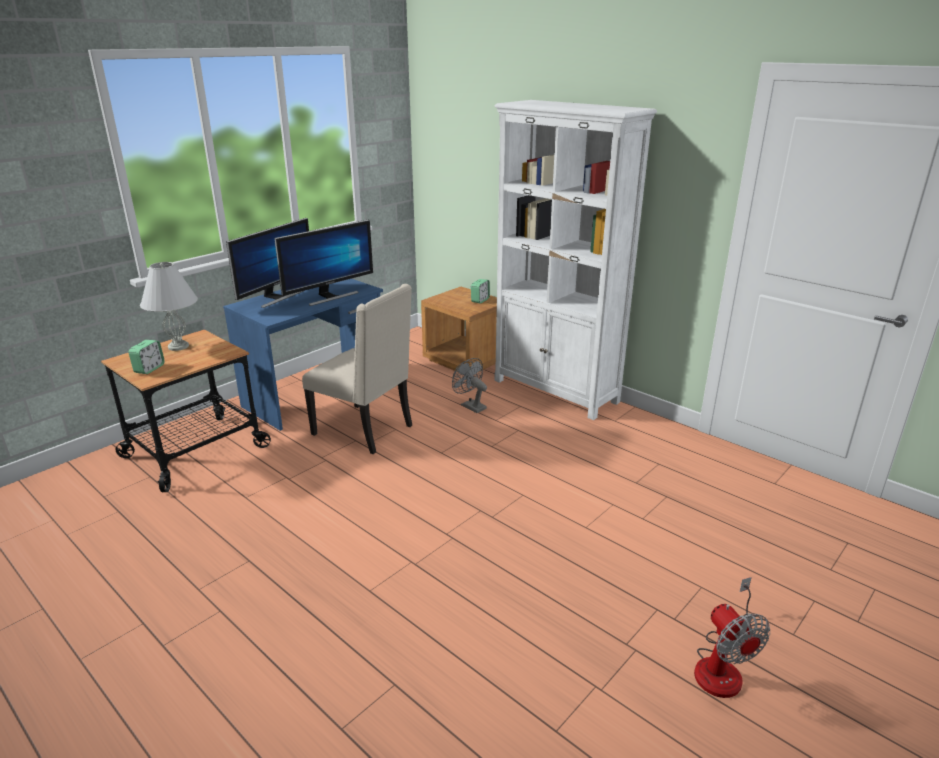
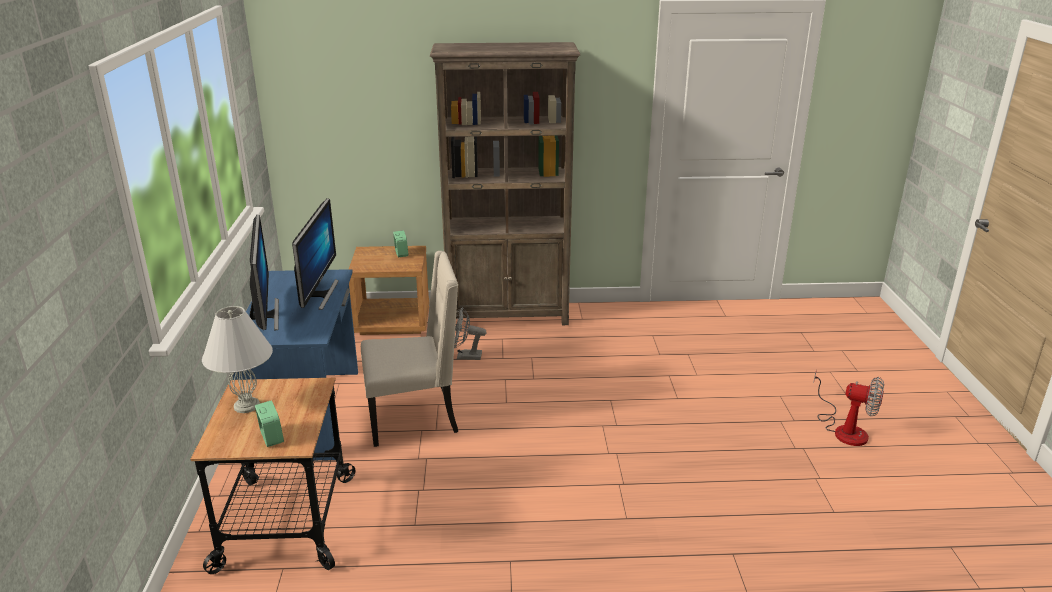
camera: 45 degrees left, 0 degrees up
white bookcase [494,100,657,420] -> brown bookcase [430,42,580,325]

